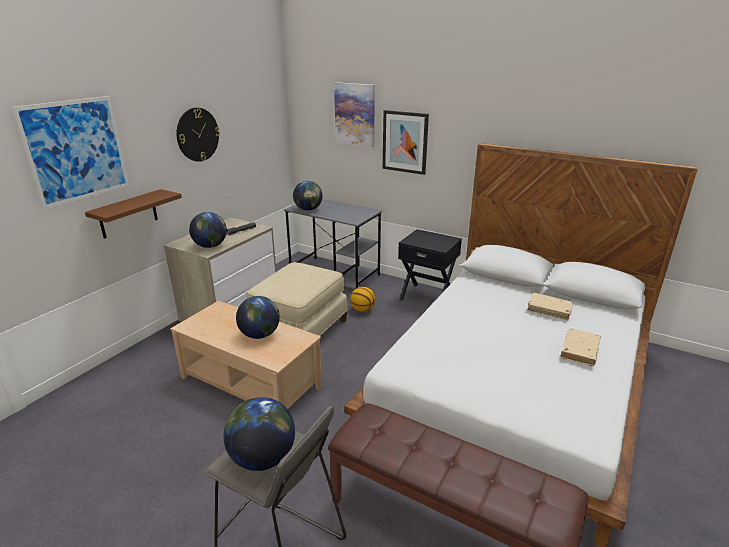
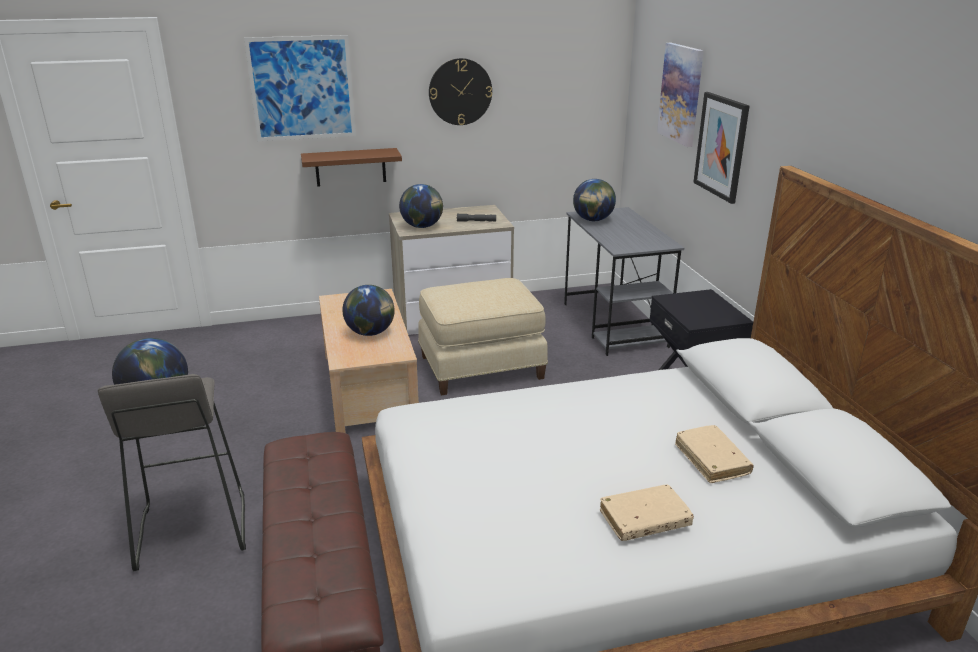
camera: 45 degrees right, 0 degrees up
basketball [350,287,375,312] -> none

